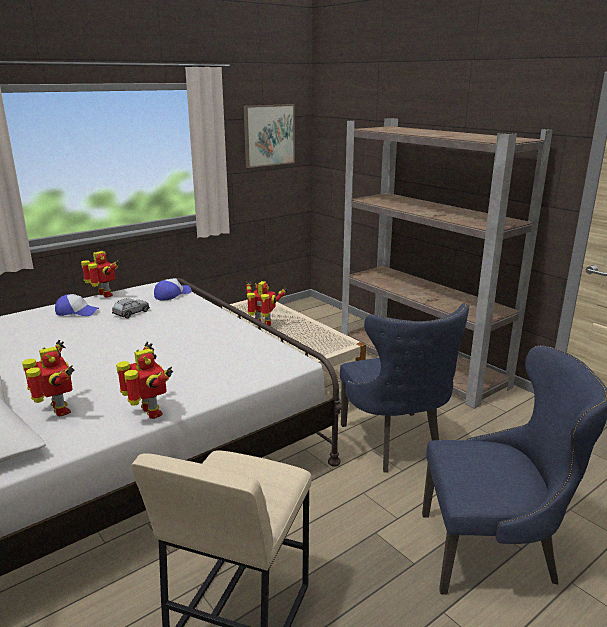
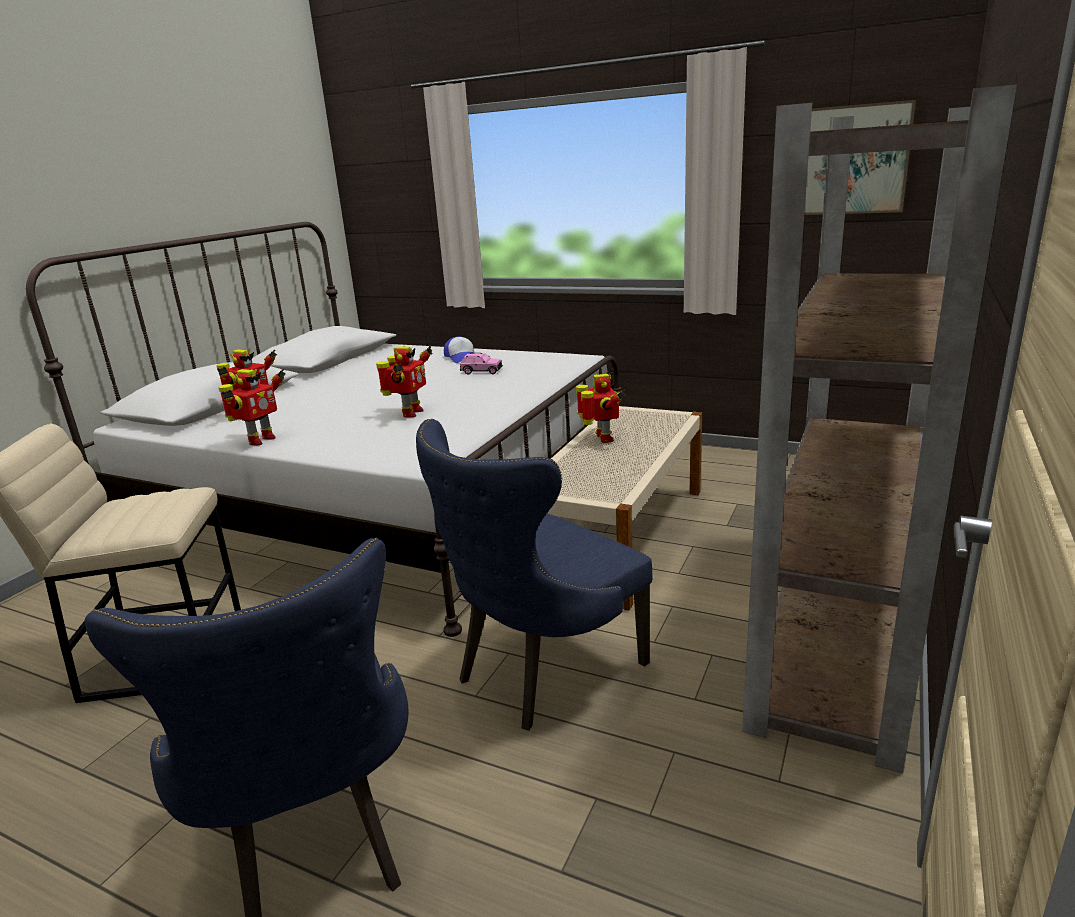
camera: 65 degrees right, 0 degrees up
toy robot [81,250,120,297] -> toy robot moved to [376,345,432,417]
grey toy car [112,298,150,318] -> pink toy car [460,353,503,375]
cap [154,278,191,301] -> none

